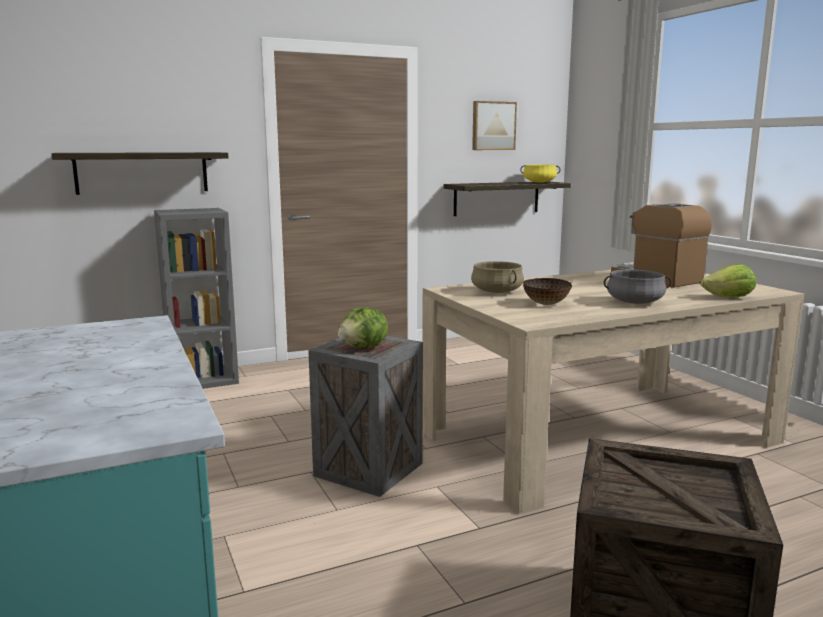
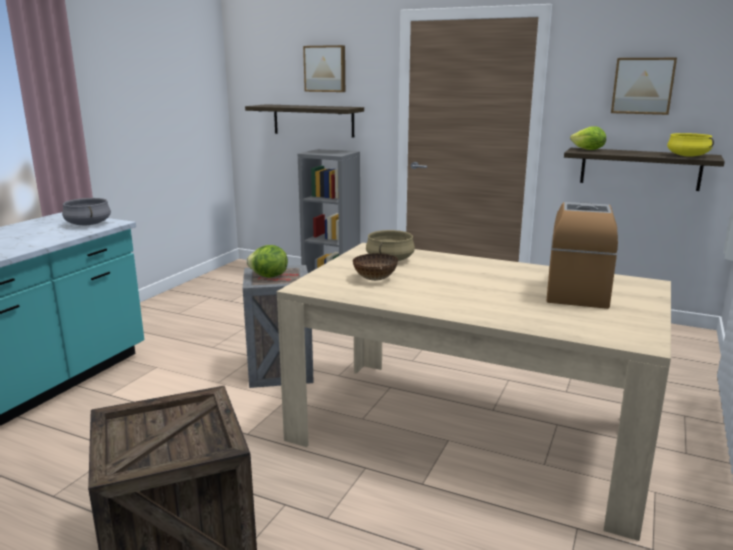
camera: 50 degrees right, 5 degrees up
grey cooking pot [604,270,671,304] -> grey cooking pot moved to [62,198,111,225]
lettuce [701,264,756,298] -> lettuce moved to [570,126,606,150]
none -> picture [303,45,345,92]

